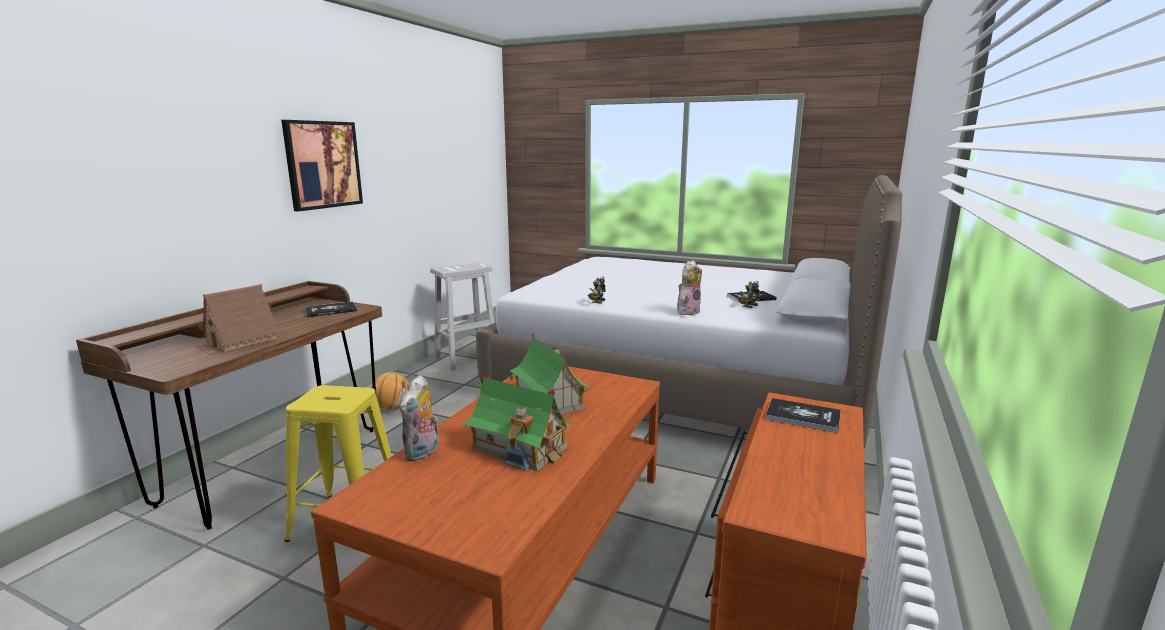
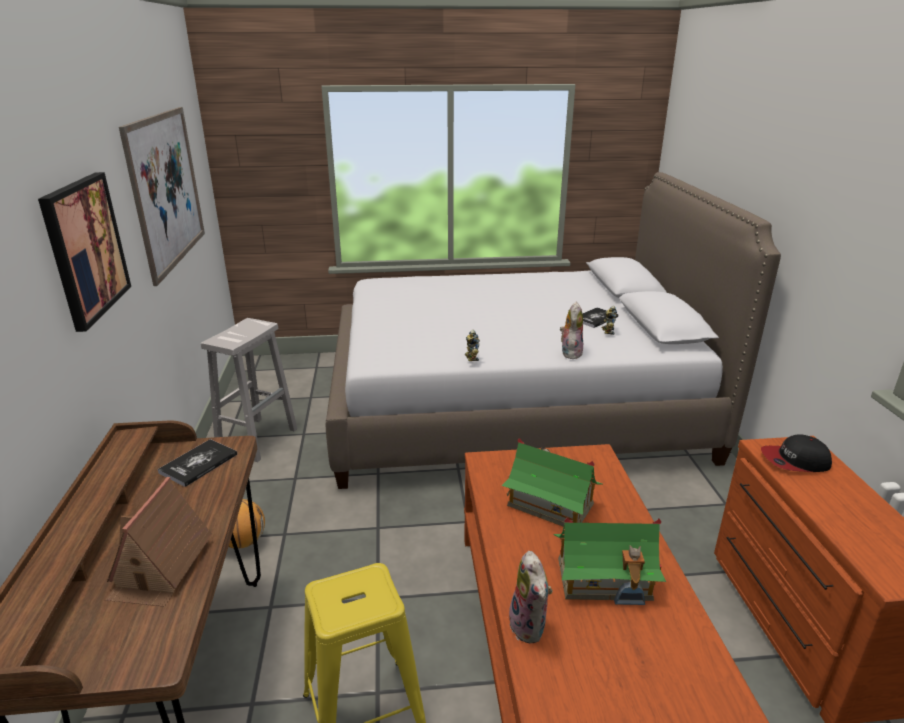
camera: 30 degrees left, 10 degrees up
book [765,398,841,433] -> cap [761,435,832,472]
none -> picture [119,107,205,286]

